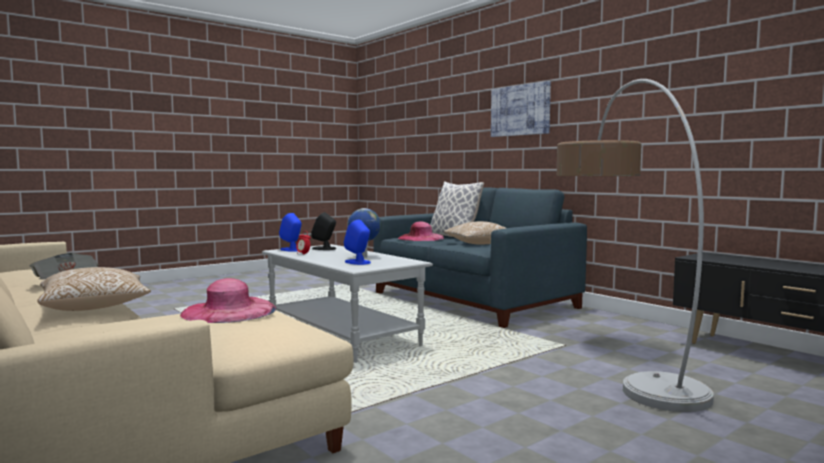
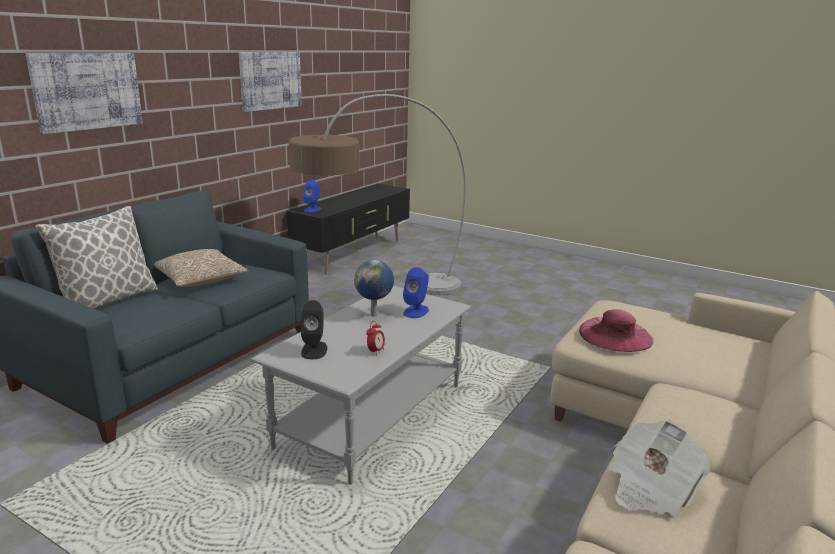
camera: 110 degrees left, 15 degrees up
pillow [37,267,151,311] -> none
blue speaker [279,213,302,252] -> blue speaker moved to [303,180,321,212]
pink hat [397,221,444,241] -> none
none -> picture [239,52,302,112]

